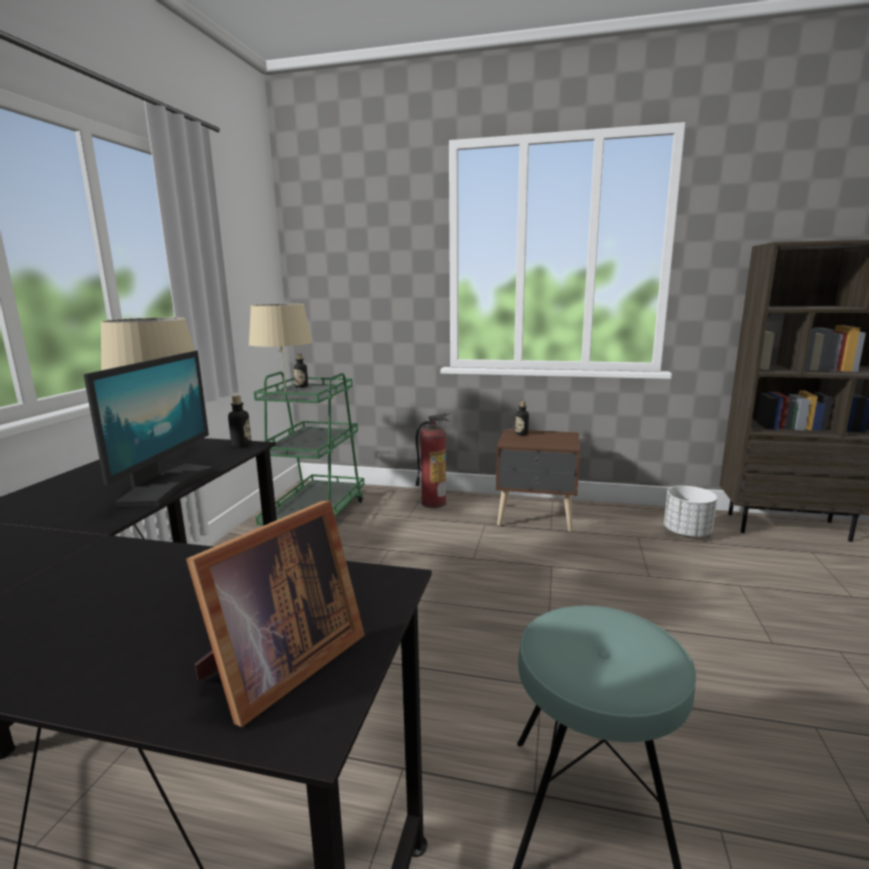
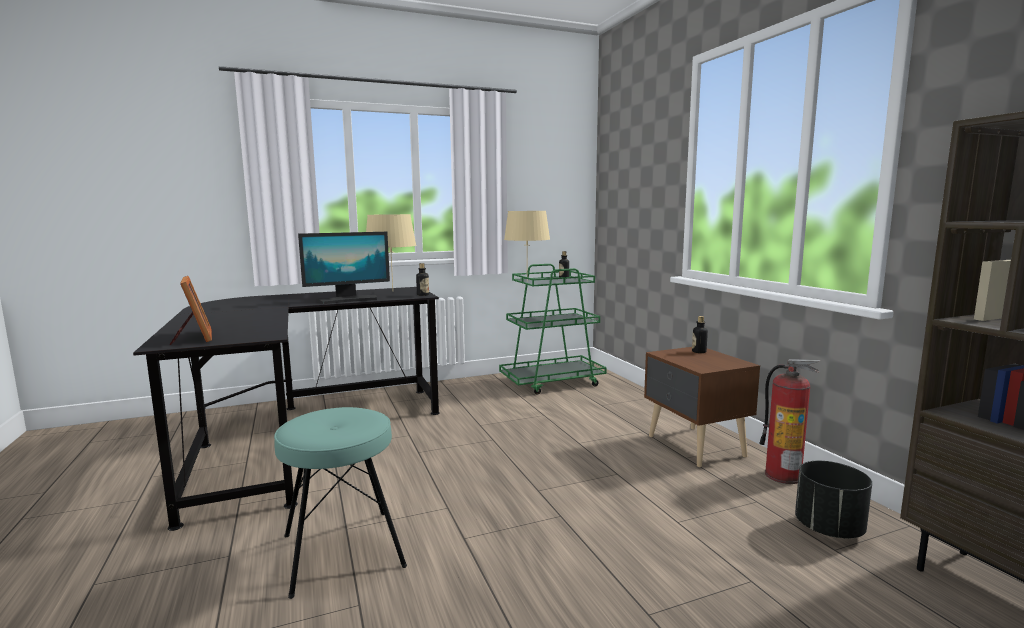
camera: 55 degrees right, 5 degrees down
picture frame [186,500,365,727] -> picture frame turned 120 degrees counterclockwise [169,276,212,345]
fire extinguisher [416,412,450,508] -> fire extinguisher moved to [760,359,821,484]
white planter [664,486,717,538] -> black planter [795,461,872,538]

